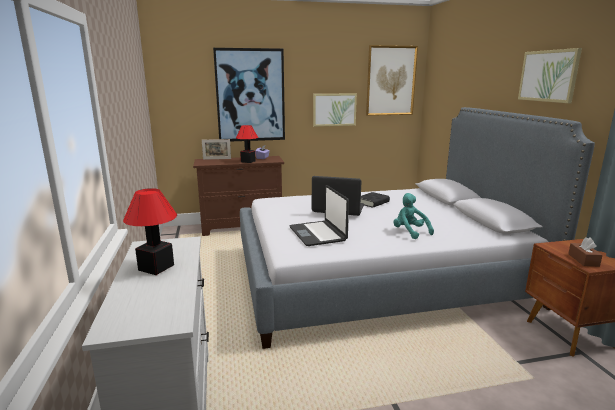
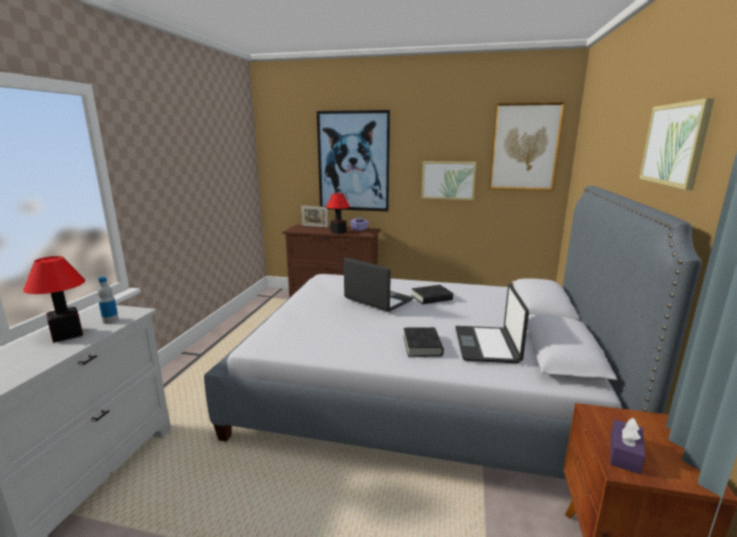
camera: 25 degrees right, 0 degrees up
laptop [290,185,349,246] -> laptop moved to [455,284,529,363]
turquoise plush toy [393,193,434,239] -> black book [403,327,444,357]
brown tissue box [568,237,603,267] -> purple tissue box [610,417,645,474]
none -> bottle [97,276,119,324]

